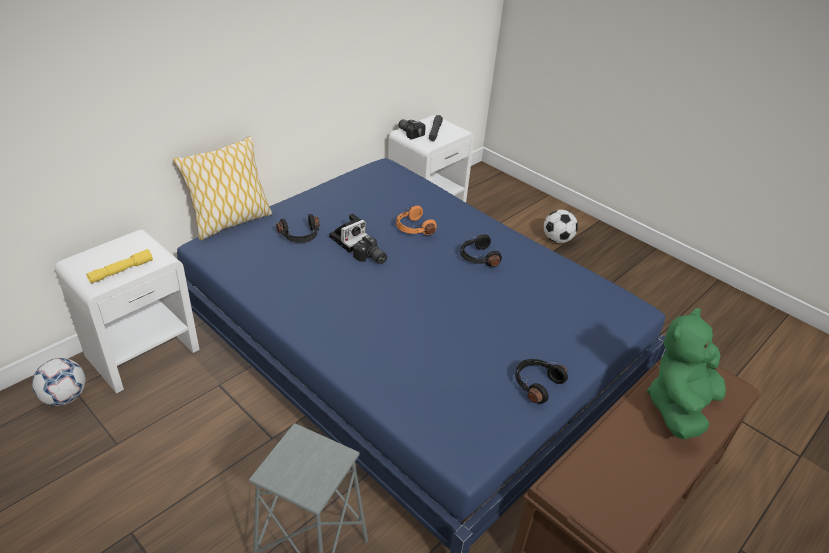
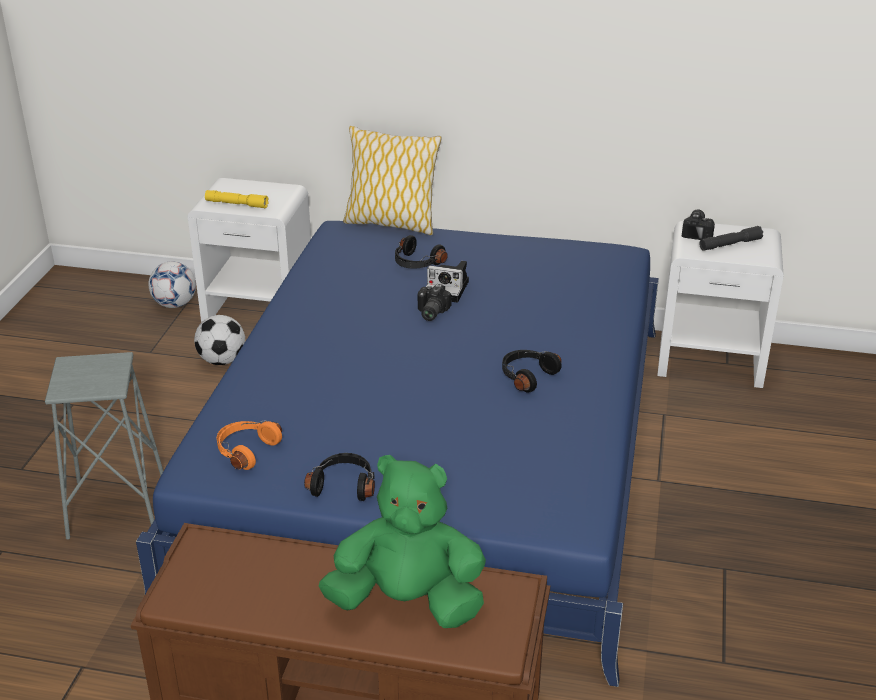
camera: 60 degrees right, 5 degrees down
orange headphones [396,206,437,235] -> orange headphones moved to [217,420,282,470]
football [544,210,578,243] -> football moved to [194,315,245,365]

